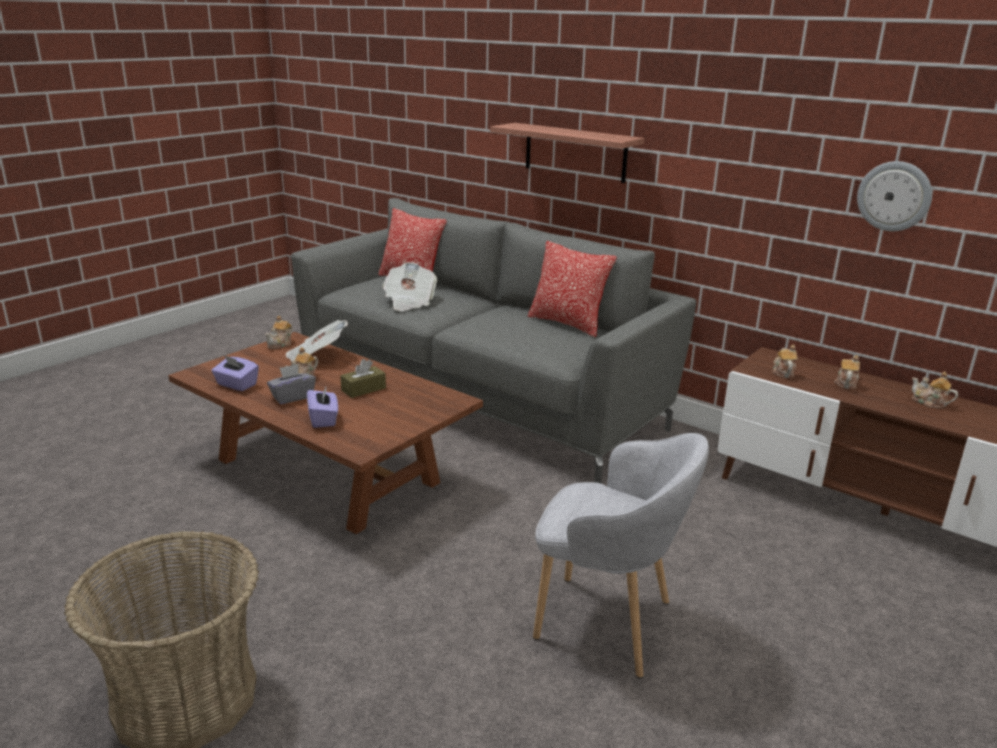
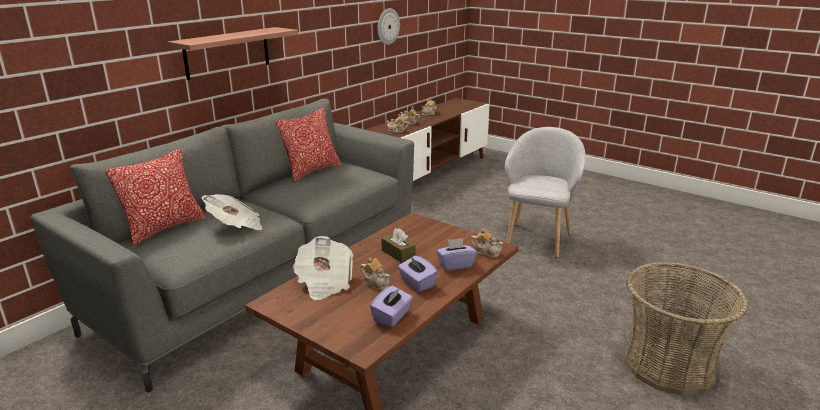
camera: 90 degrees left, 0 degrees up
teapot [265,316,293,349] -> teapot moved to [470,228,503,257]
grey tissue box [267,364,316,404] -> purple tissue box [398,256,438,292]

